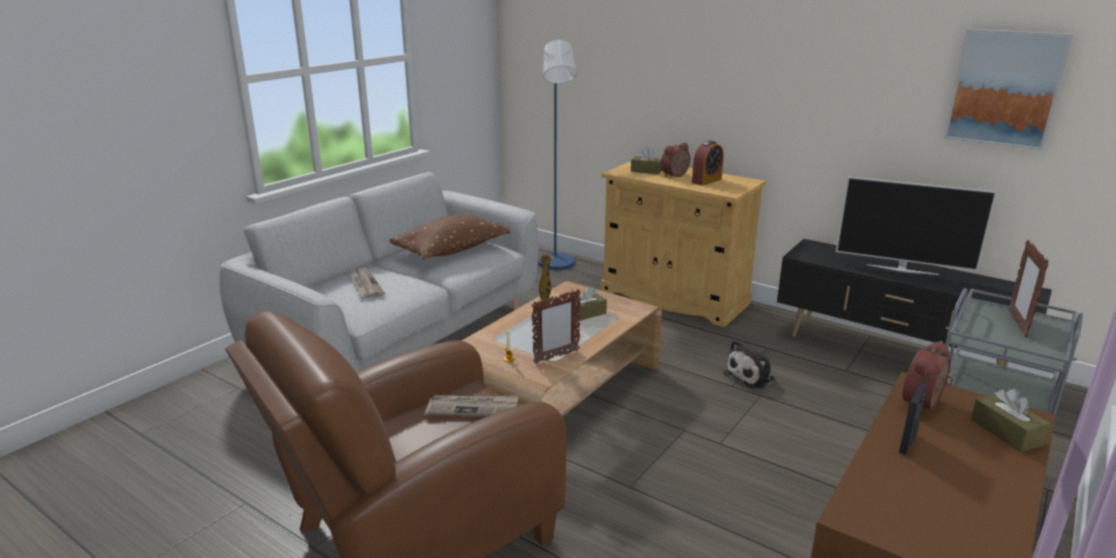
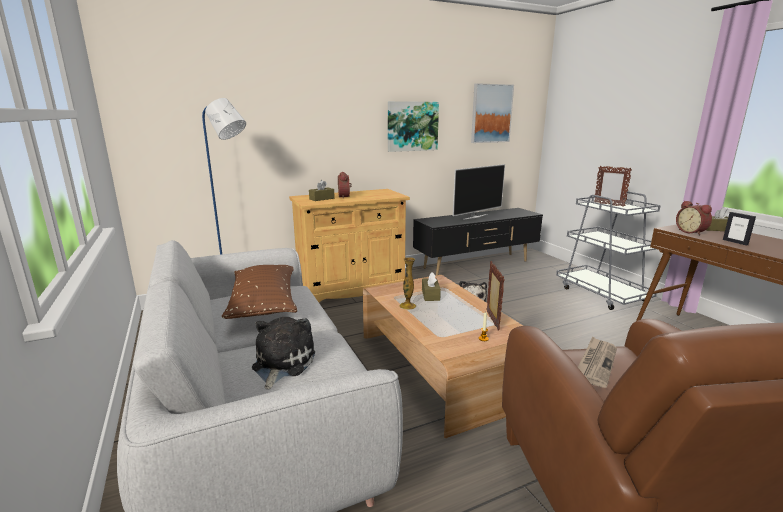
camera: 60 degrees left, 5 degrees down
newspaper [349,269,385,298] -> plush toy [252,317,315,390]
alarm clock [692,140,724,186] -> none
none -> picture [388,101,439,152]

